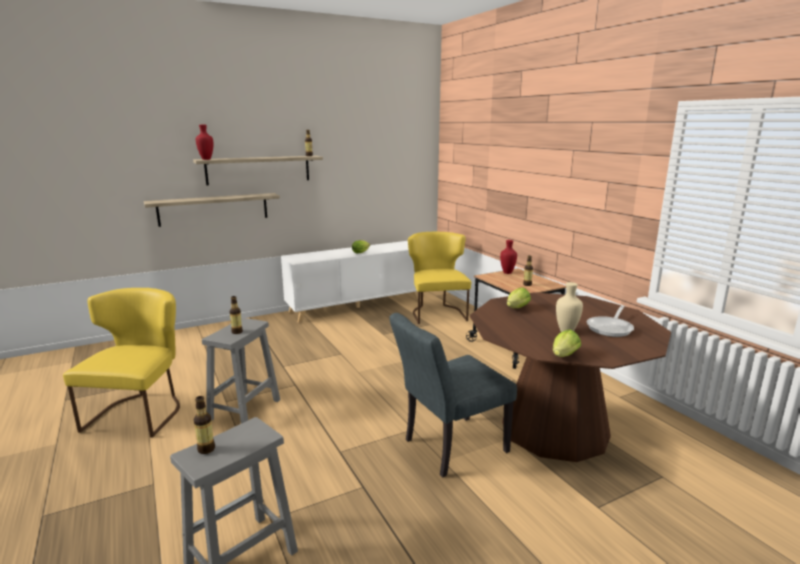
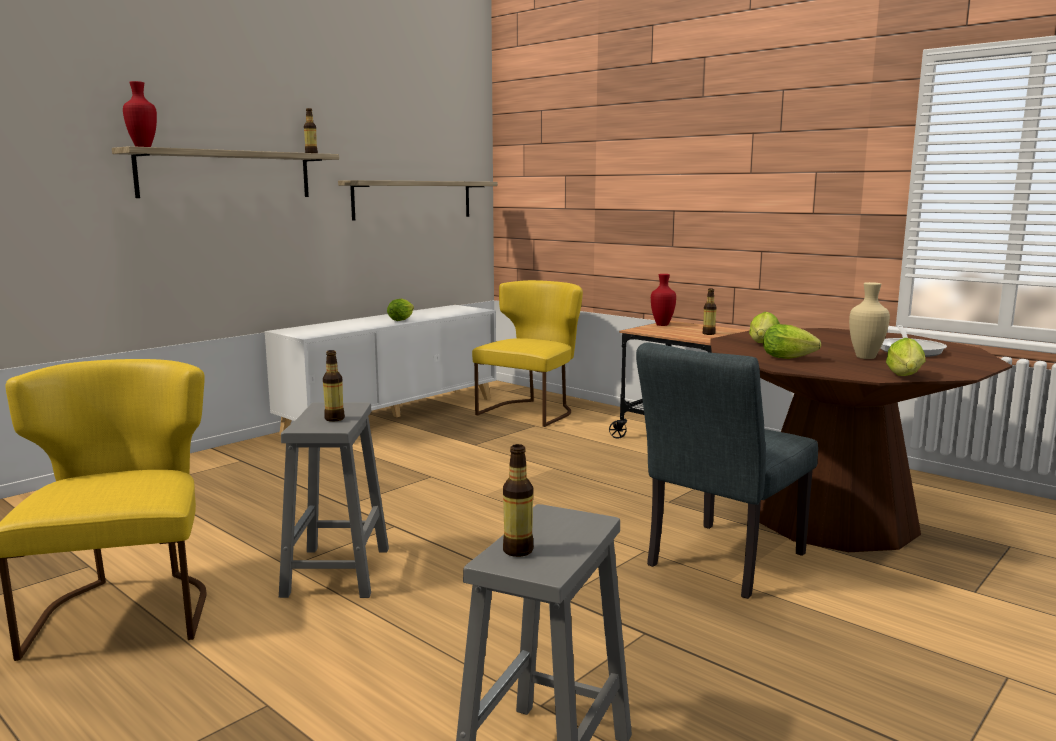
camera: 20 degrees left, 5 degrees down
shelf [144,193,280,227] -> shelf moved to [338,180,498,221]
yellow chair [408,232,471,324] -> yellow chair turned 60 degrees clockwise [472,280,583,427]
none -> lettuce [763,324,821,359]

